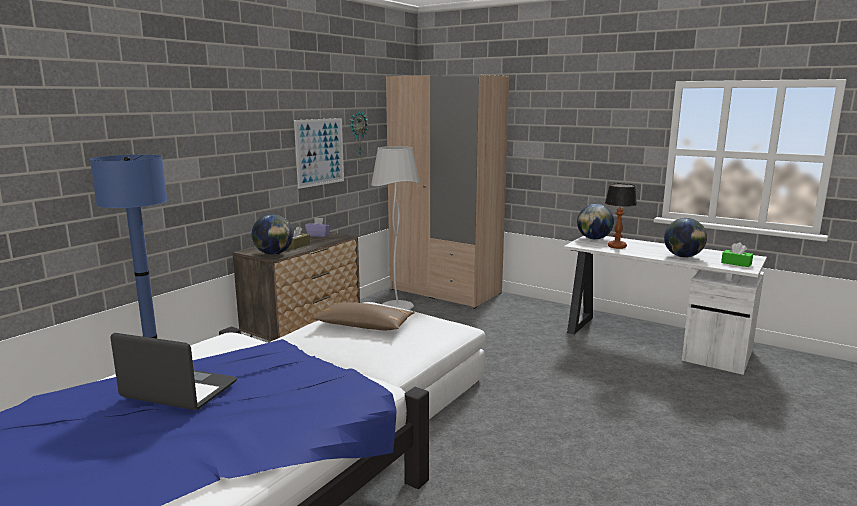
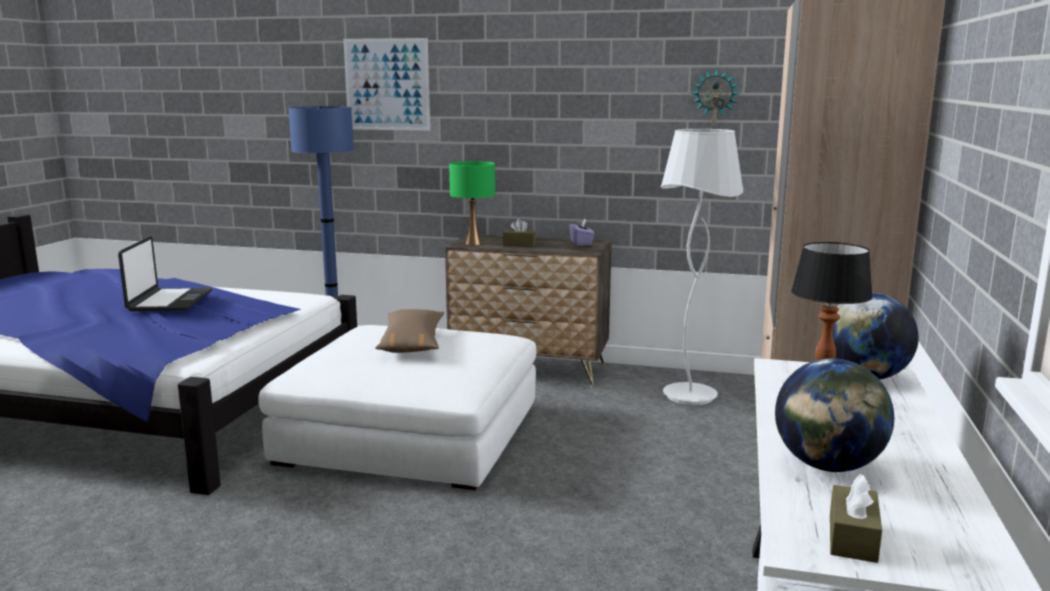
camera: 70 degrees right, 0 degrees up
globe [252,214,293,255] -> green table lamp [449,161,495,245]
picture [294,118,344,189] -> picture moved to [343,38,430,131]
green tissue box [721,242,753,267] -> brown tissue box [830,474,882,563]

